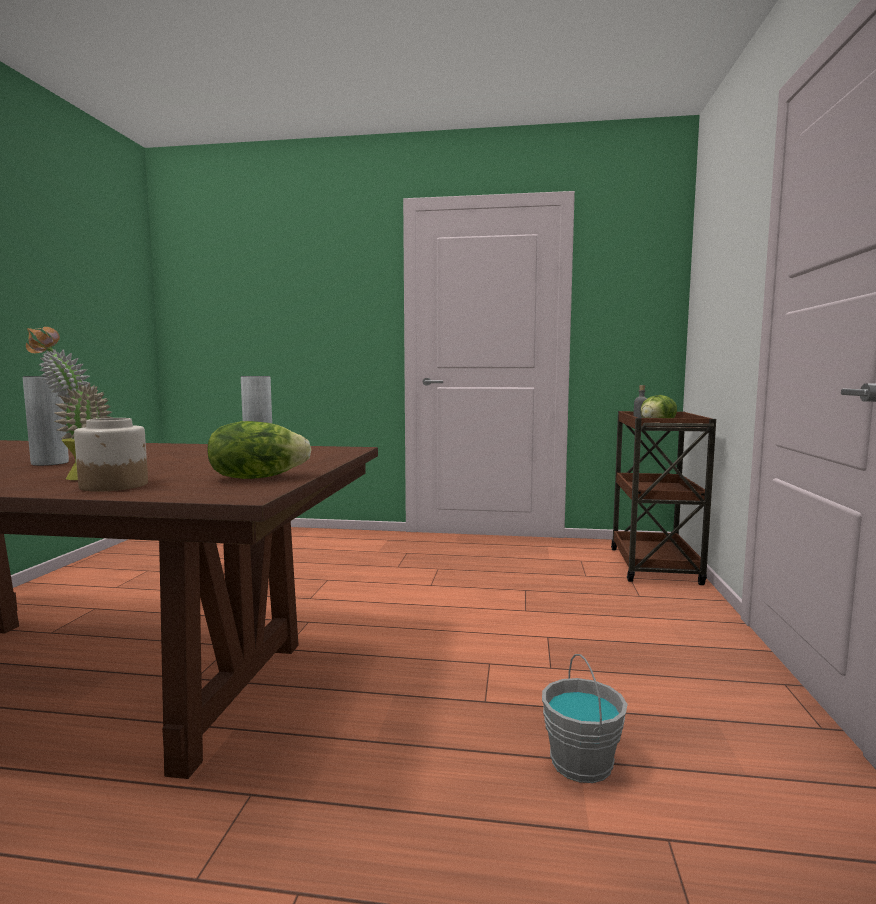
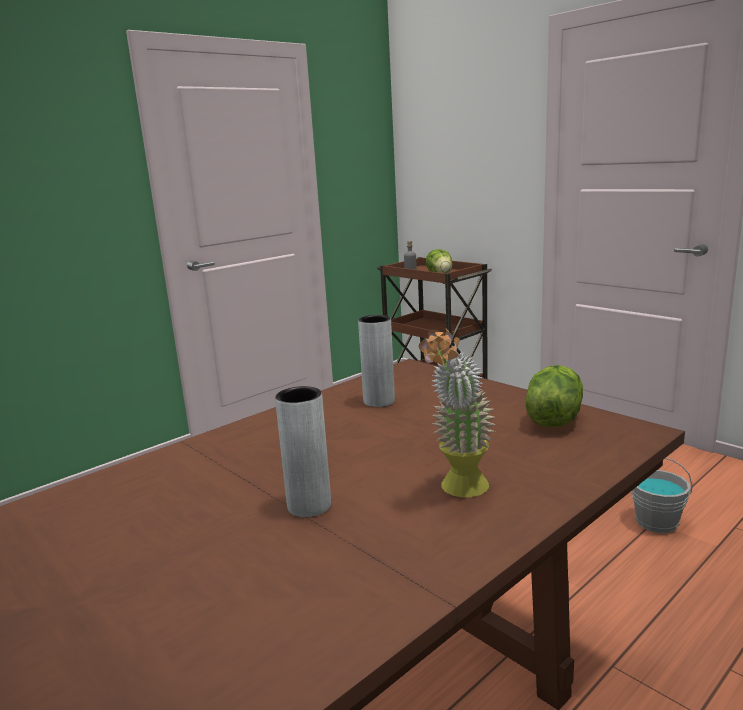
camera: 50 degrees left, 10 degrees up
jar [74,418,148,492] -> none

